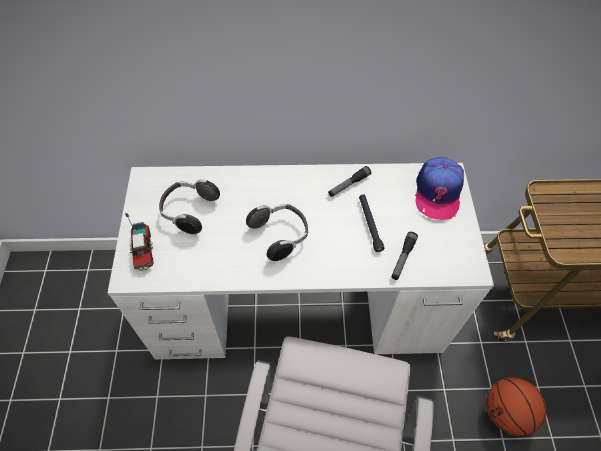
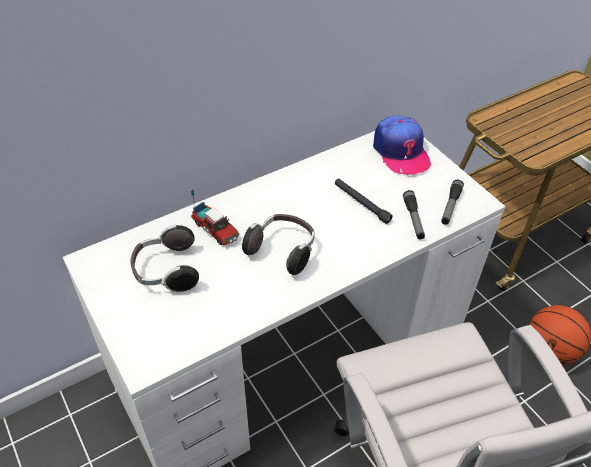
camera: 30 degrees left, 10 degrees down
toy truck [125,212,154,271] -> toy truck moved to [191,189,239,245]
flashlight [328,166,371,197] -> flashlight moved to [441,180,464,225]

